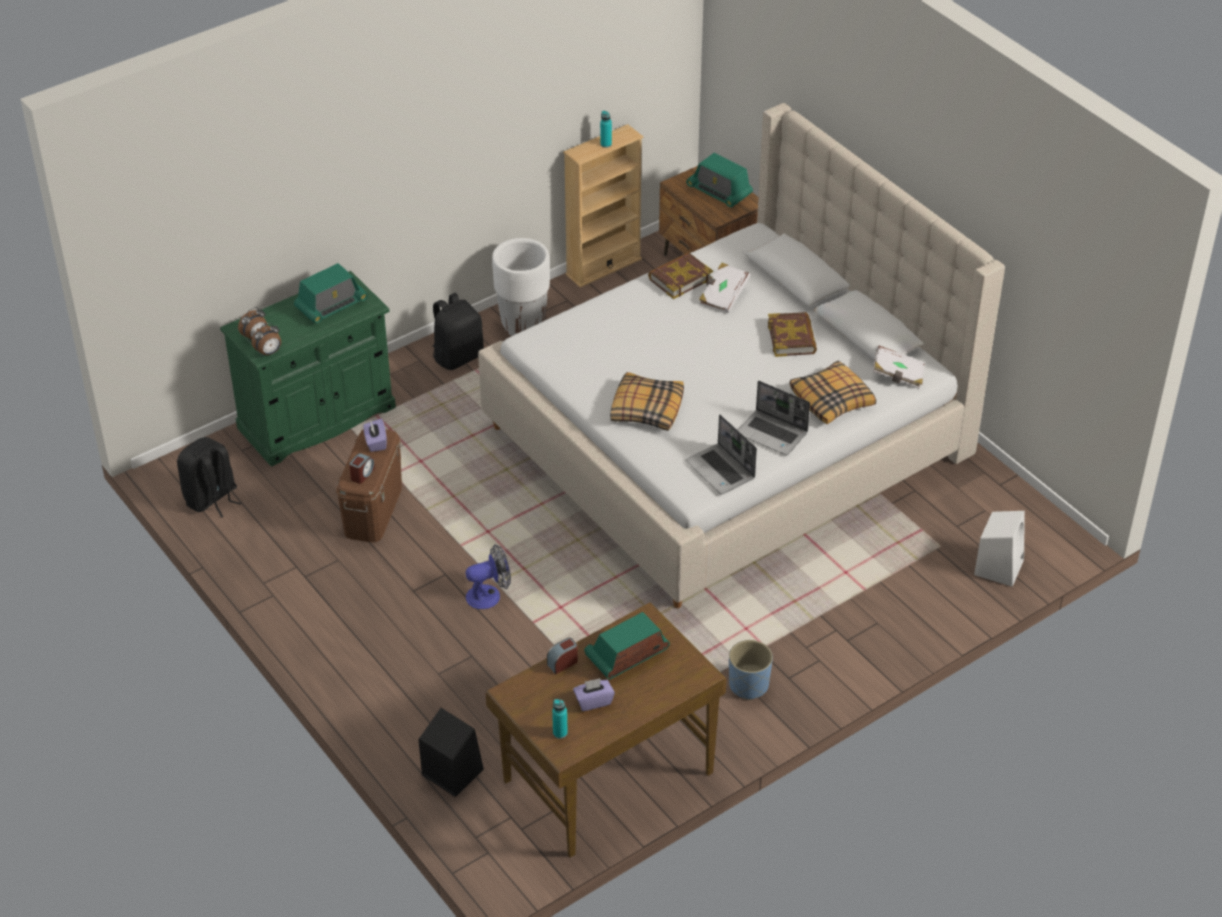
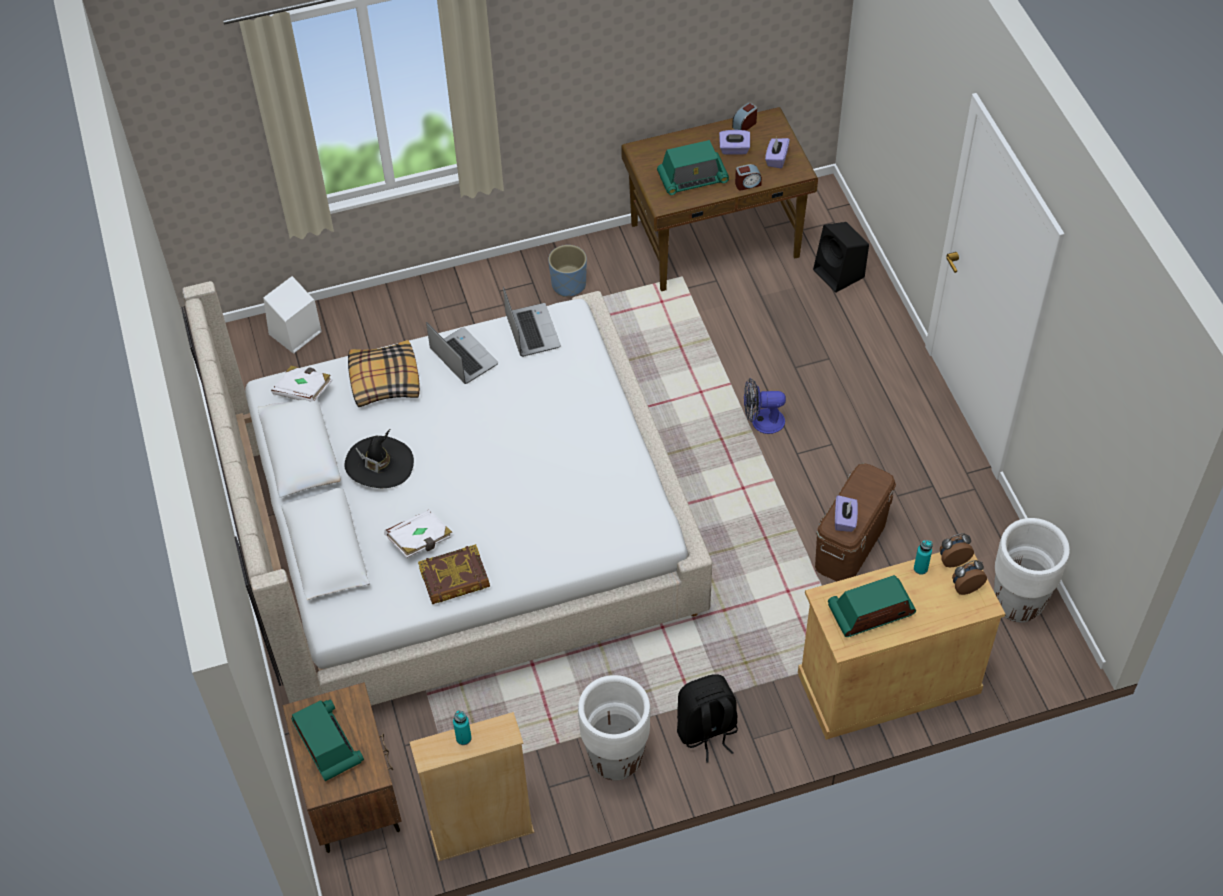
camera: 160 degrees left, 10 degrees up
black backpack [177,437,241,518] -> white planter [994,518,1070,622]
green cabinet [220,271,396,467] -> beige cabinet [798,544,1005,740]
alarm clock [349,453,375,483] -> alarm clock moved to [732,102,757,131]
turquoise bottle [552,699,568,739] -> turquoise bottle moved to [914,540,932,575]
pillow [610,372,684,431] -> none
book [768,312,817,357] -> black hat [344,428,414,488]
none -> purple tissue box [765,137,790,168]

